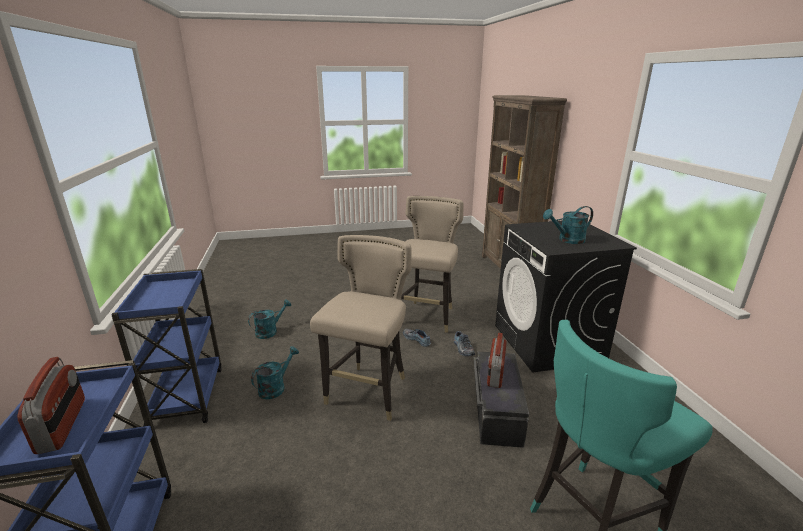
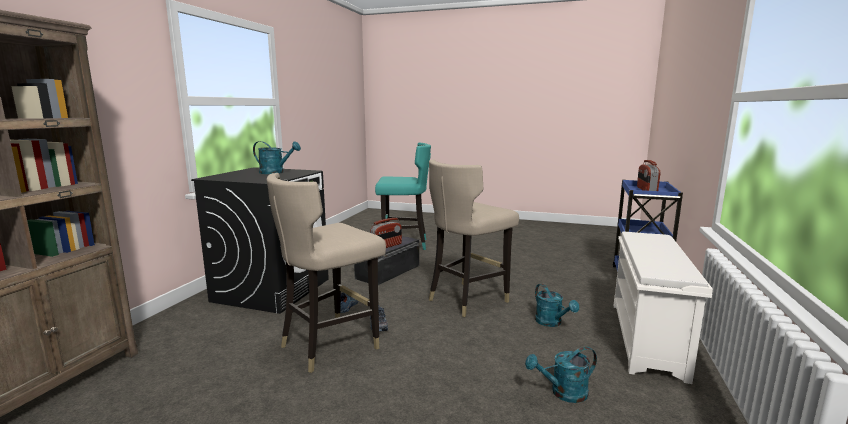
camera: 150 degrees left, 10 degrees down
blue cart [111,269,222,426] -> white shoe rack [614,232,713,384]
turquoise watering can [251,346,299,399] -> turquoise watering can turned 90 degrees counterclockwise [535,284,579,327]

